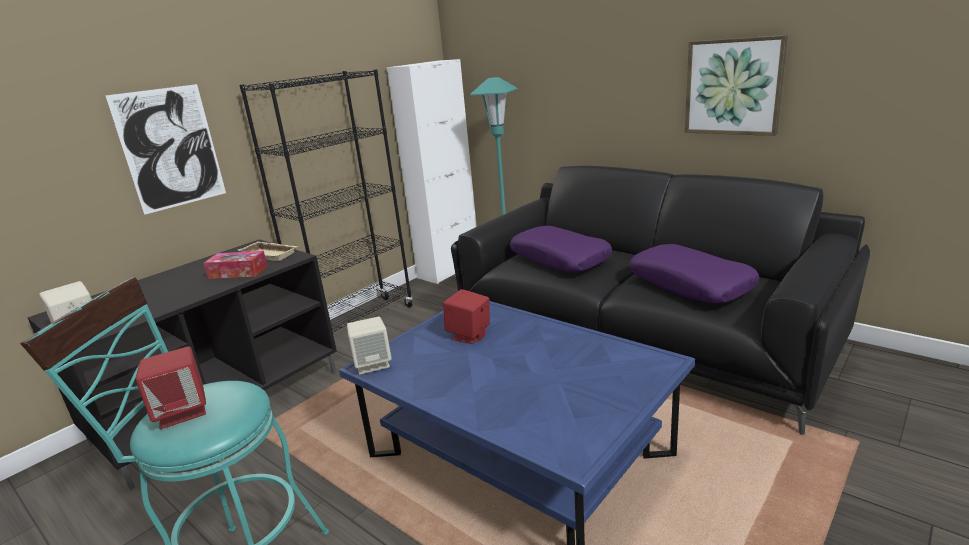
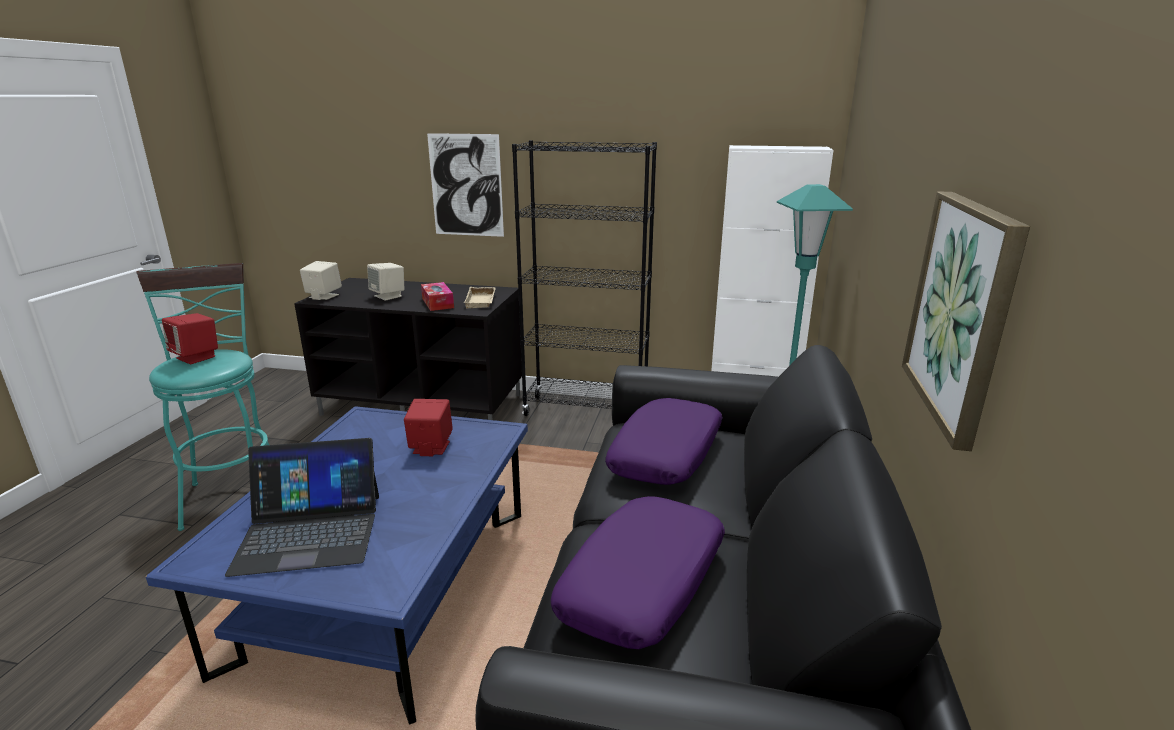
camera: 60 degrees right, 0 degrees up
beige speaker [347,317,392,374] -> beige speaker moved to [367,263,404,301]
none -> laptop [225,438,379,577]

